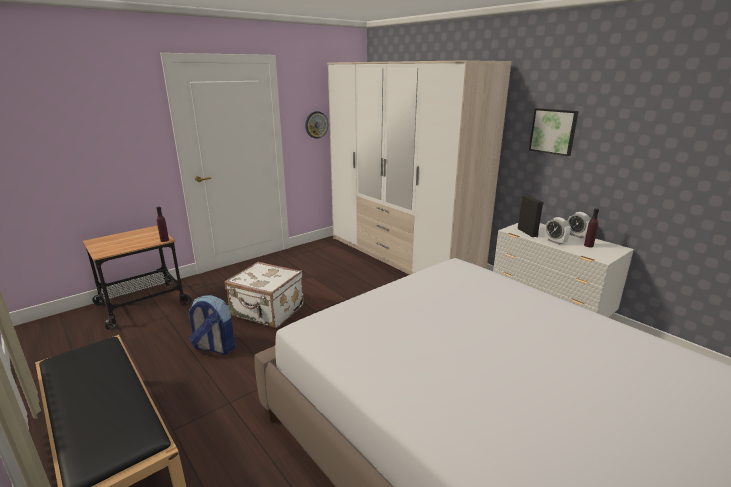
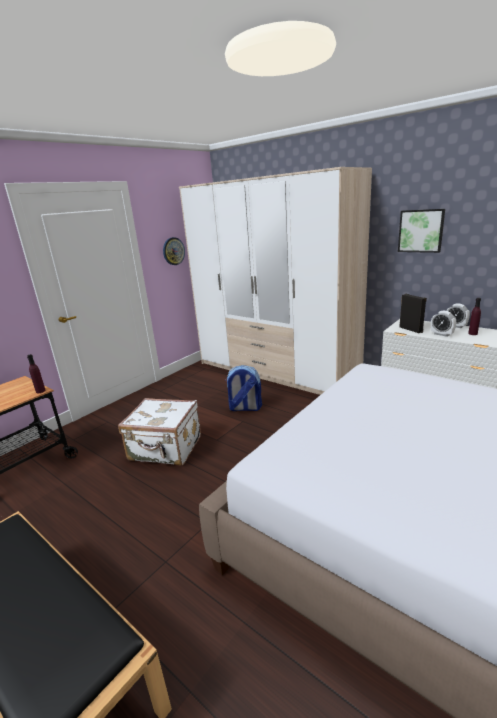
camera: 10 degrees left, 0 degrees up
backpack [189,295,236,355] -> backpack moved to [226,365,262,411]

